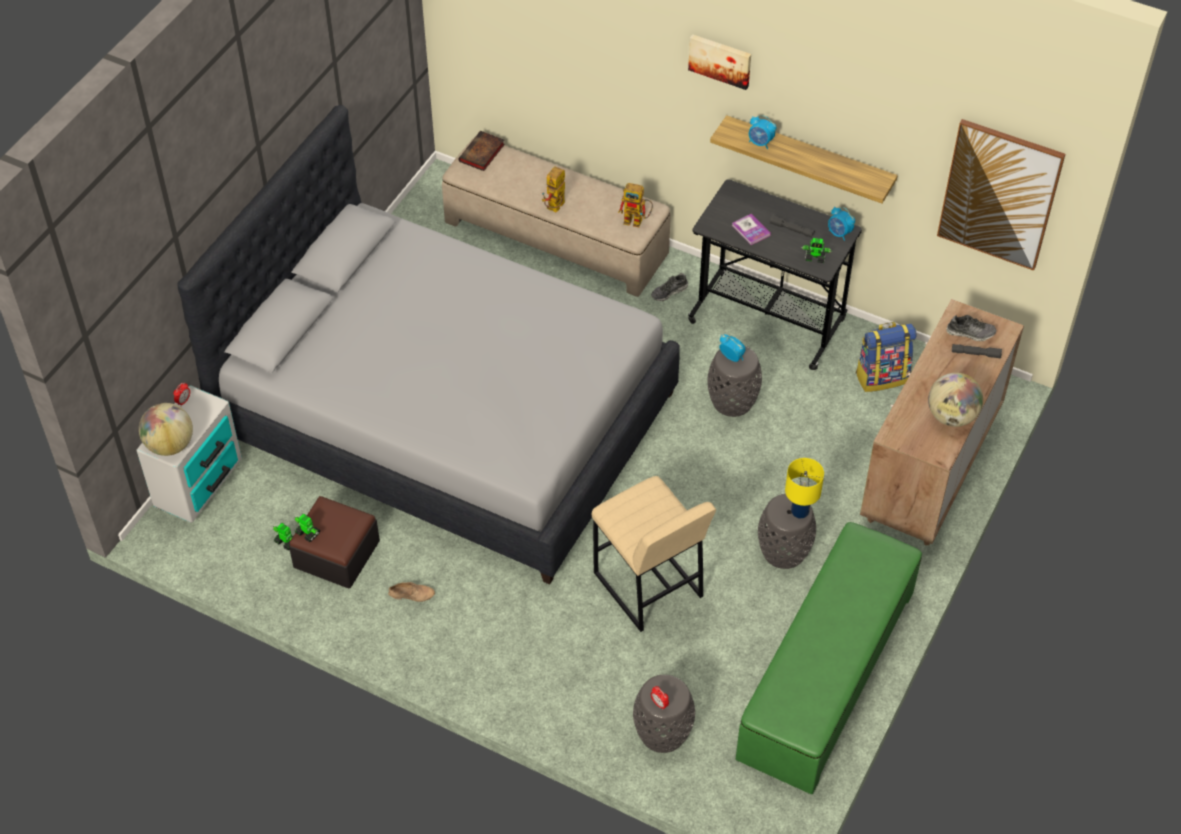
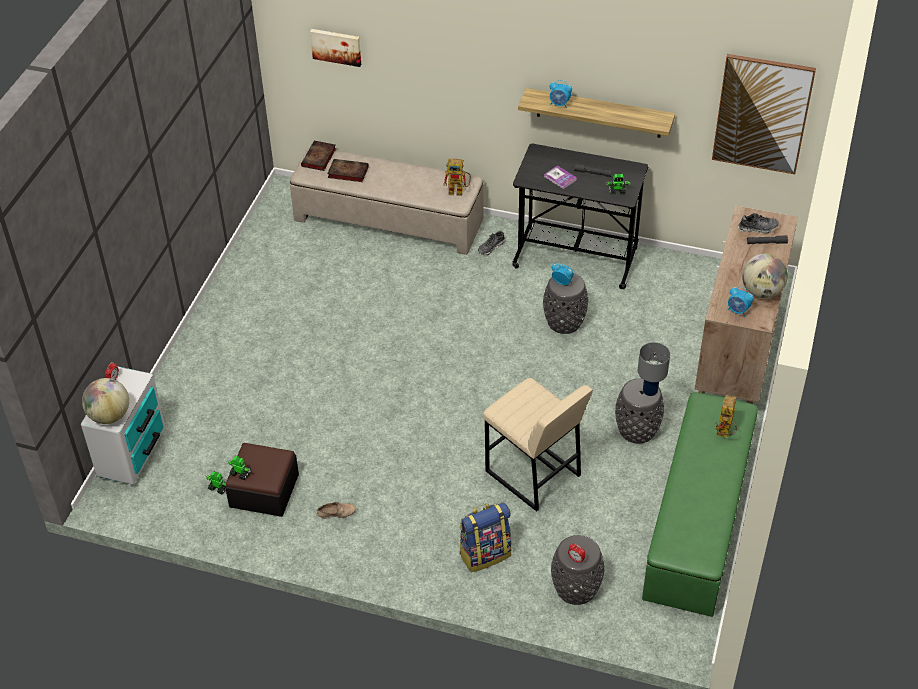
camera: 10 degrees left, 5 degrees down
grey bed [177,105,680,585] -> none
toy robot [542,166,565,213] -> toy robot moved to [715,395,737,438]
picture [688,34,751,90] -> picture moved to [310,29,361,67]
yellow table lamp [785,458,824,519] -> grey table lamp [638,342,670,396]
alarm clock [828,206,855,241] -> alarm clock moved to [727,287,754,317]
backpack [856,322,917,392] -> backpack moved to [459,502,512,572]
none -> book [327,159,369,182]

